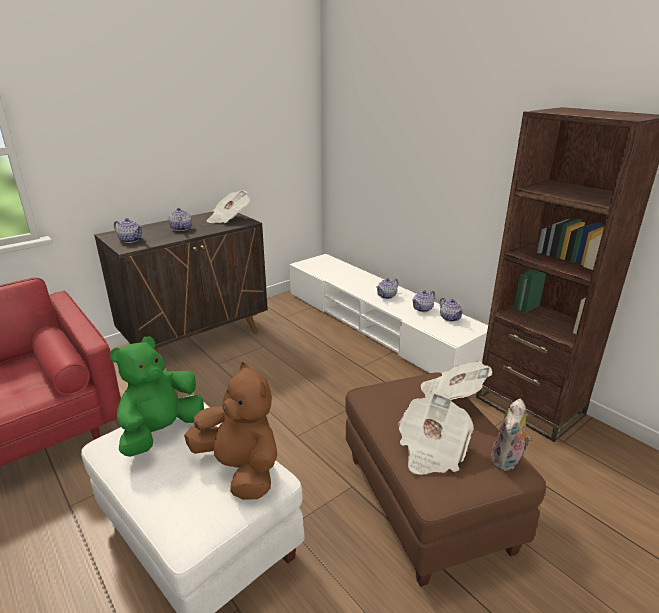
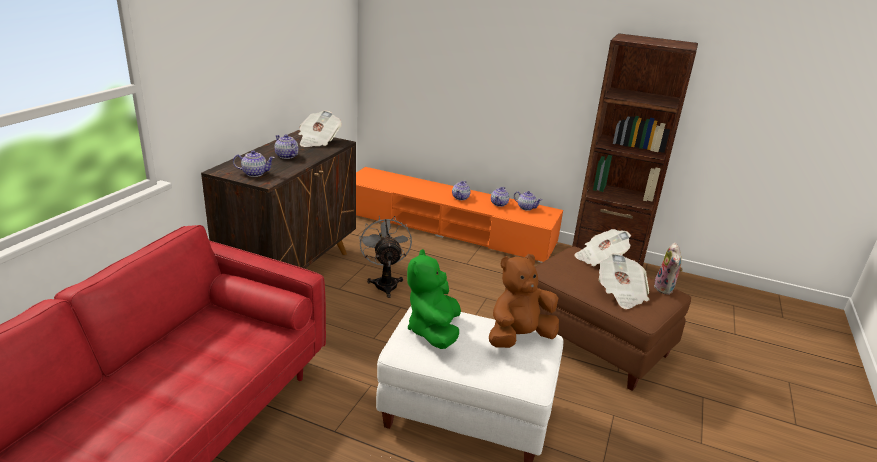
camera: 30 degrees left, 0 degrees up
brown plush toy [184,362,277,500] -> brown plush toy turned 45 degrees counterclockwise [489,254,559,348]
white tv stand [289,254,488,373] -> orange tv stand [356,167,563,263]
none -> grey fan [359,216,412,298]

